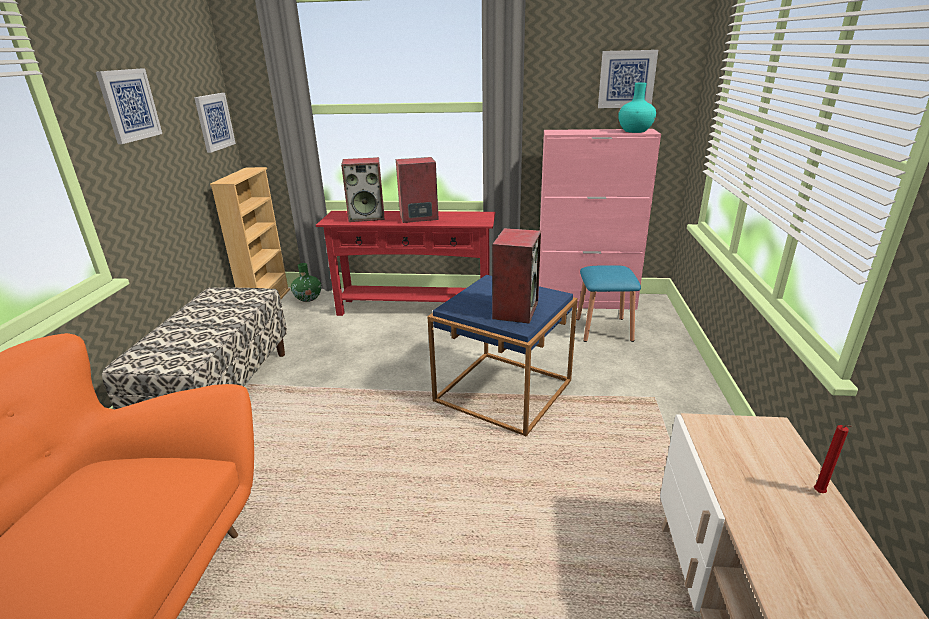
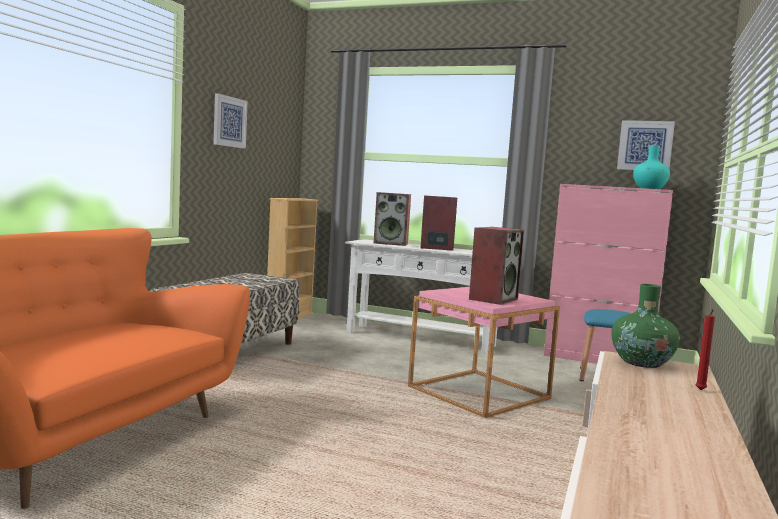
camera: 15 degrees right, 20 degrees down
picture [194,93,236,153] -> none
green vase [291,263,321,302] -> green vase moved to [611,284,680,368]
red console table [316,211,495,316] -> white console table [345,239,497,354]
blue side table [427,275,578,436] -> pink side table [408,287,560,418]

